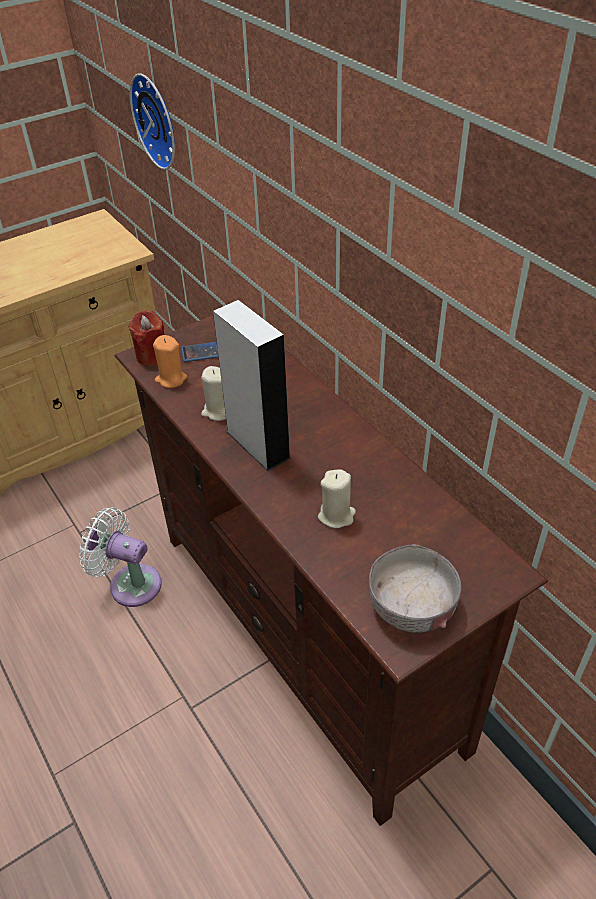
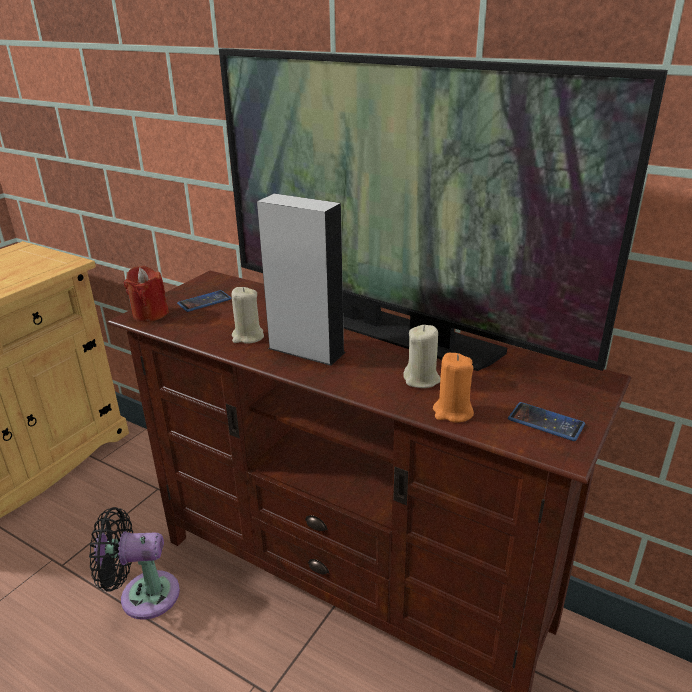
camera: 25 degrees left, 15 degrees down
white fan [79,507,161,607] -> black fan [89,507,180,620]
wall clock [130,73,175,170] -> none
orange candle [153,335,187,388] -> orange candle moved to [433,353,474,422]
grey bowl [369,544,461,633] -> phone [508,402,585,441]
none -> television [219,48,668,371]

